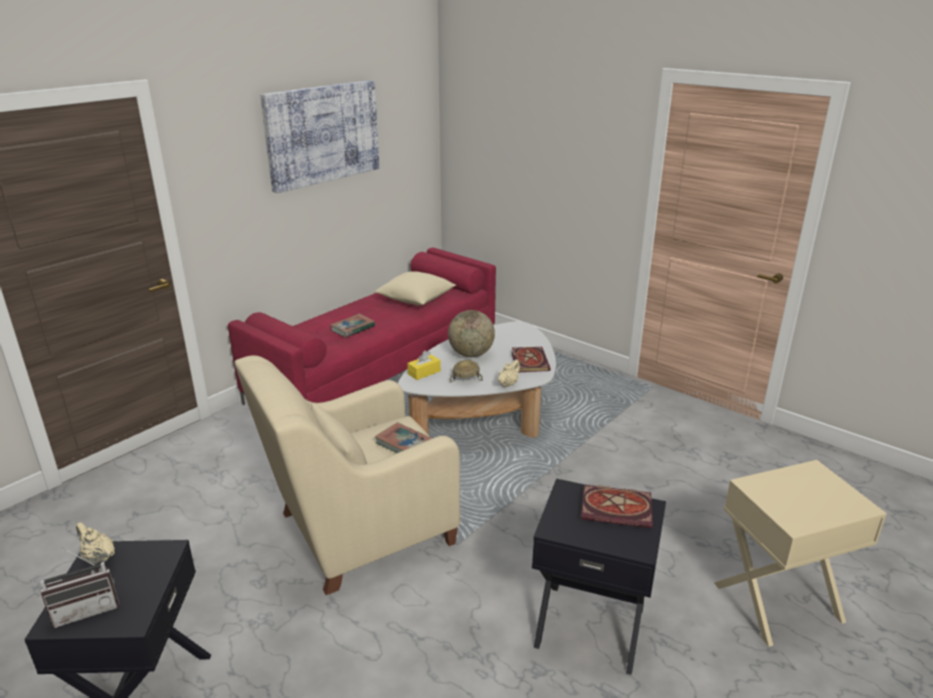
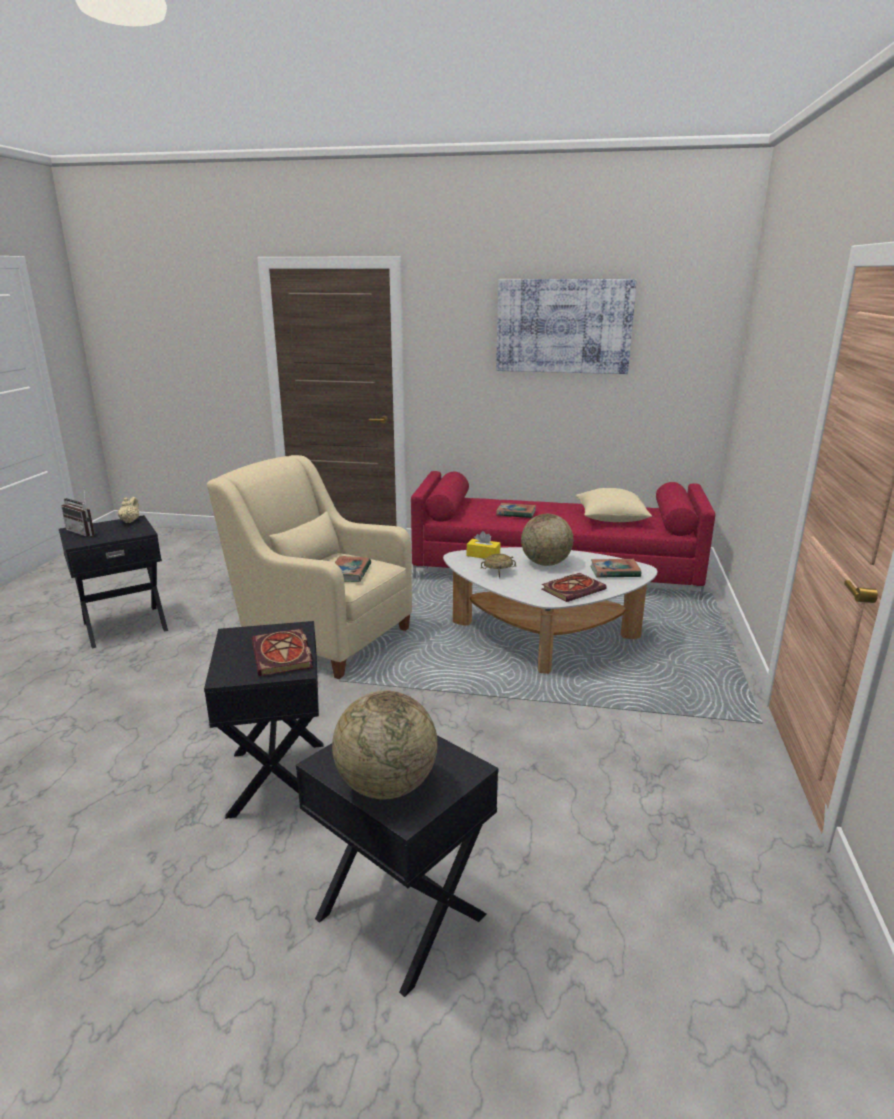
camera: 60 degrees right, 5 degrees down
beige teapot [498,360,520,387] -> none
beige side table [714,460,887,647] -> black side table [296,735,498,997]
none -> globe [332,691,438,800]
none -> book [591,559,641,577]

